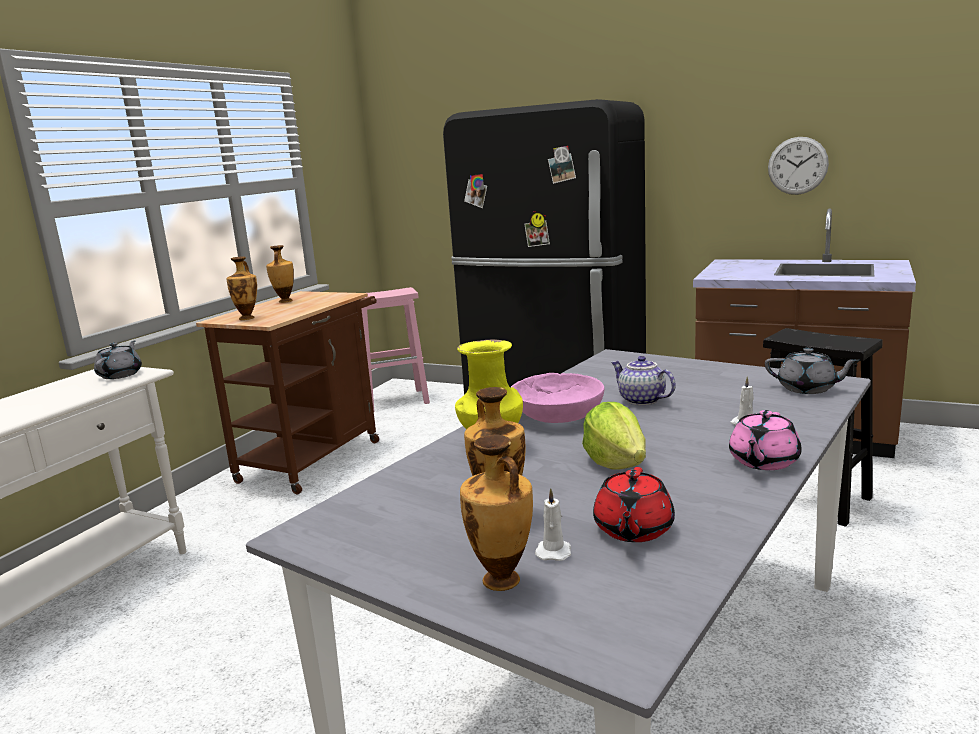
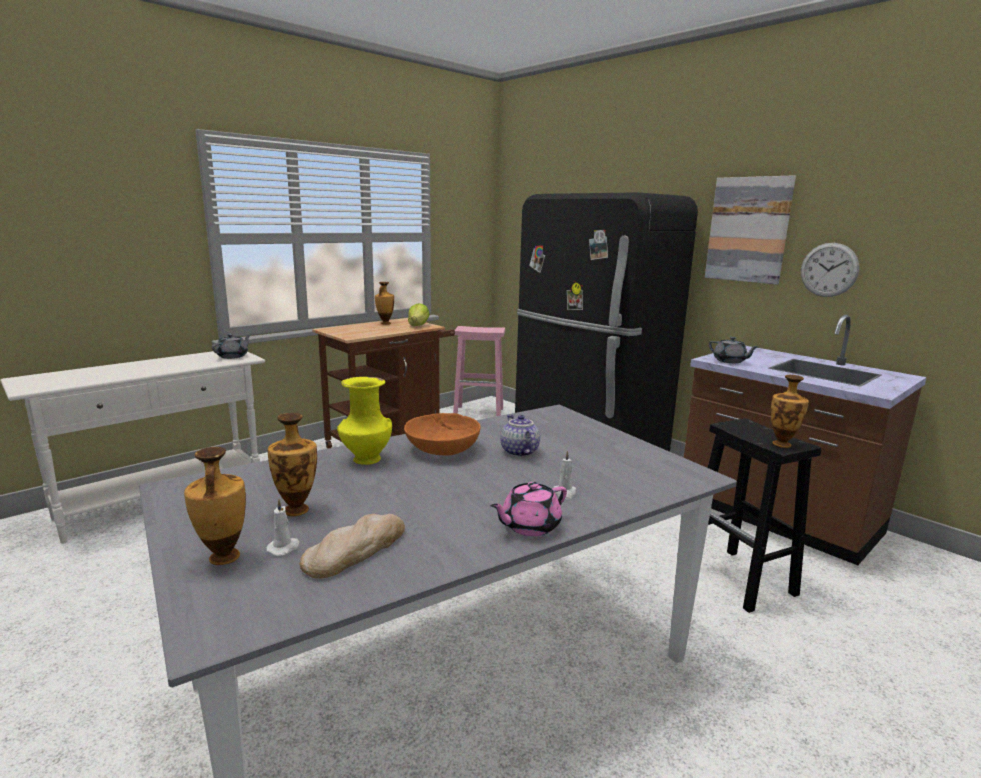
camera: 20 degrees right, 0 degrees up
vase [227,256,257,320] -> vase moved to [771,375,809,448]
pink bowl [510,373,605,423] -> orange bowl [404,413,481,455]
lettuce [582,402,646,470] -> lettuce moved to [408,303,430,326]
red teapot [593,467,675,542] -> bread [300,514,405,579]
grey teapot [765,348,859,394] -> grey teapot moved to [709,337,758,363]
none -> picture [705,175,796,284]

